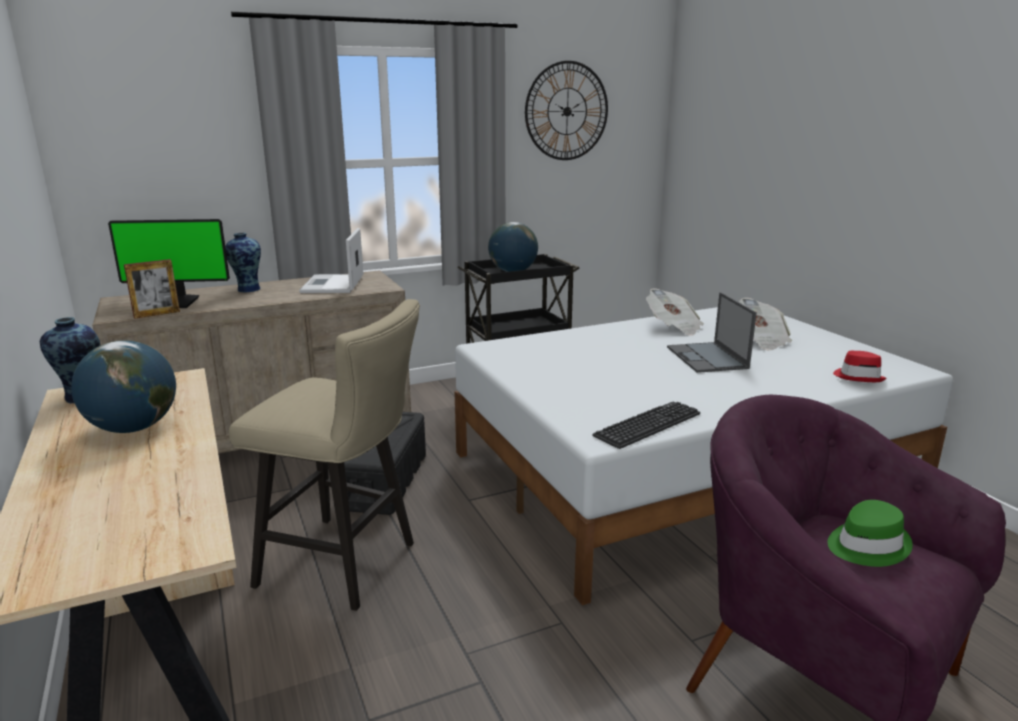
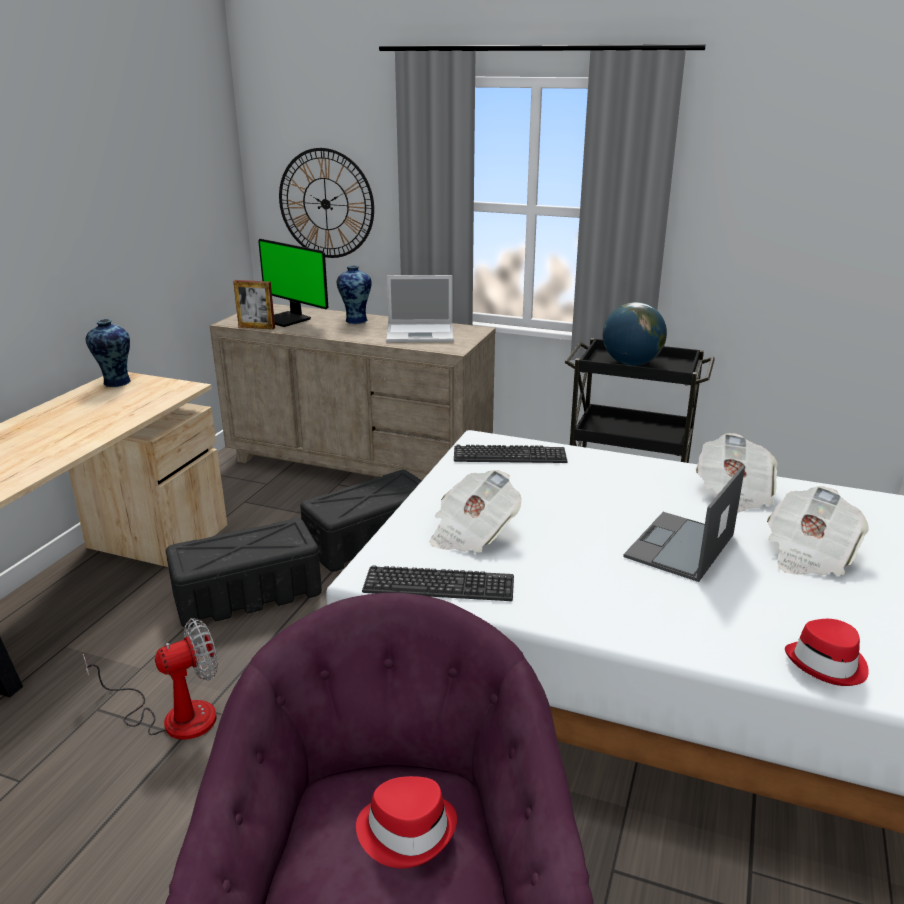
camera: 45 degrees right, 5 degrees up
globe [71,340,176,433] -> none
beige stool [229,299,420,611] -> black storage box [166,518,322,628]
laptop [299,228,363,293] -> laptop turned 135 degrees counterclockwise [386,275,454,342]
wall clock [525,61,608,160] -> wall clock moved to [279,148,374,258]
green hat [828,500,913,567] -> red hat [356,776,457,868]
none -> fan [83,618,218,740]
none -> newspaper [429,470,521,553]
none -> keyboard [454,445,568,463]

